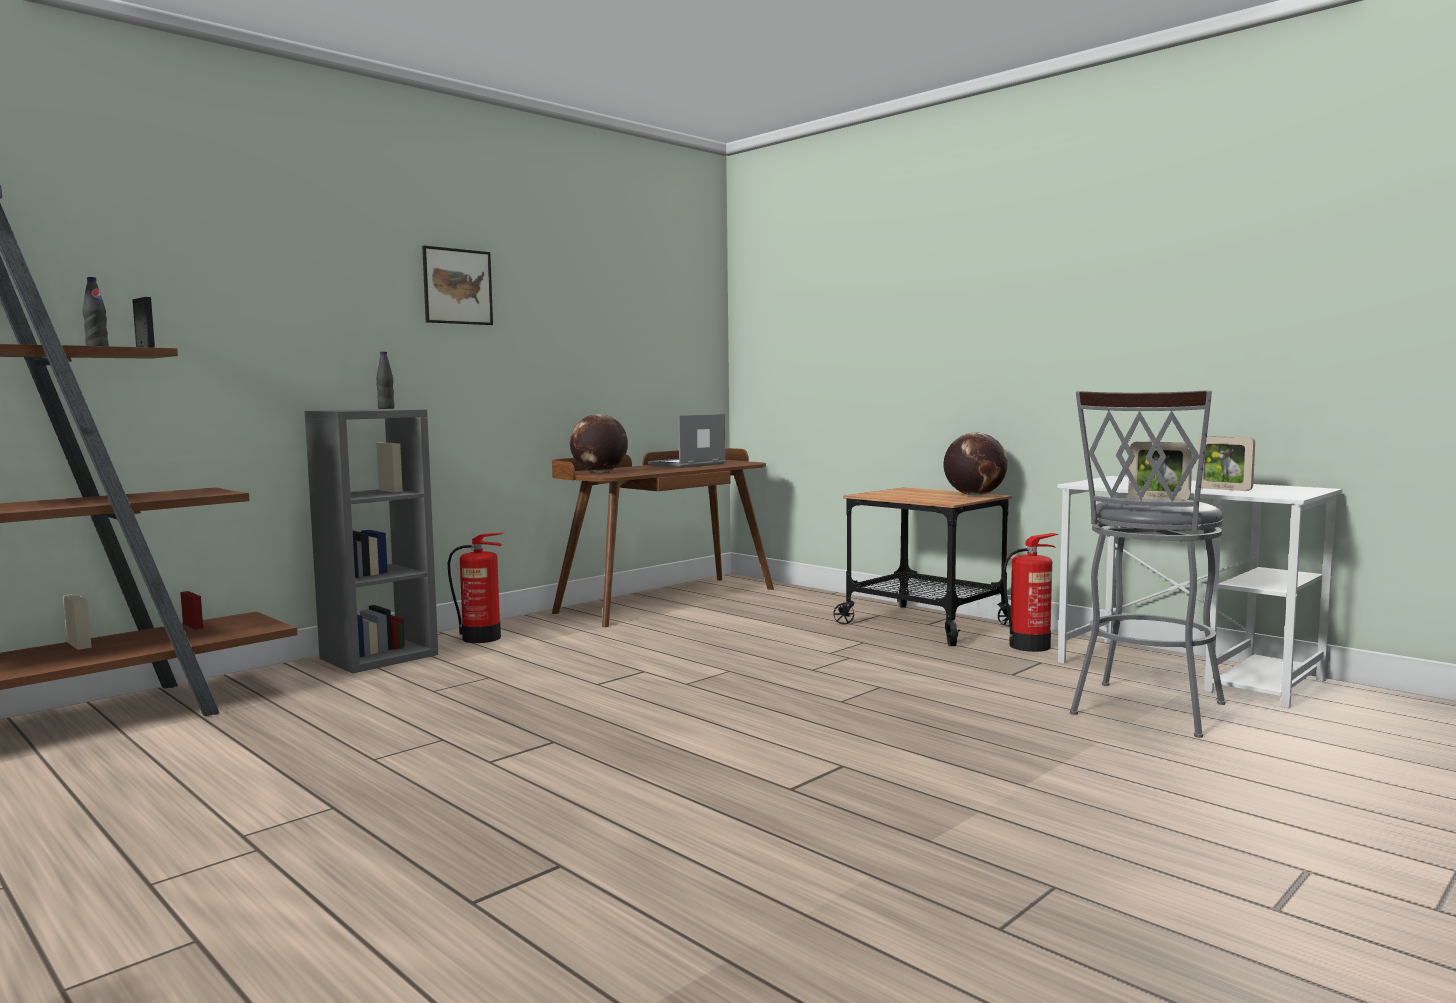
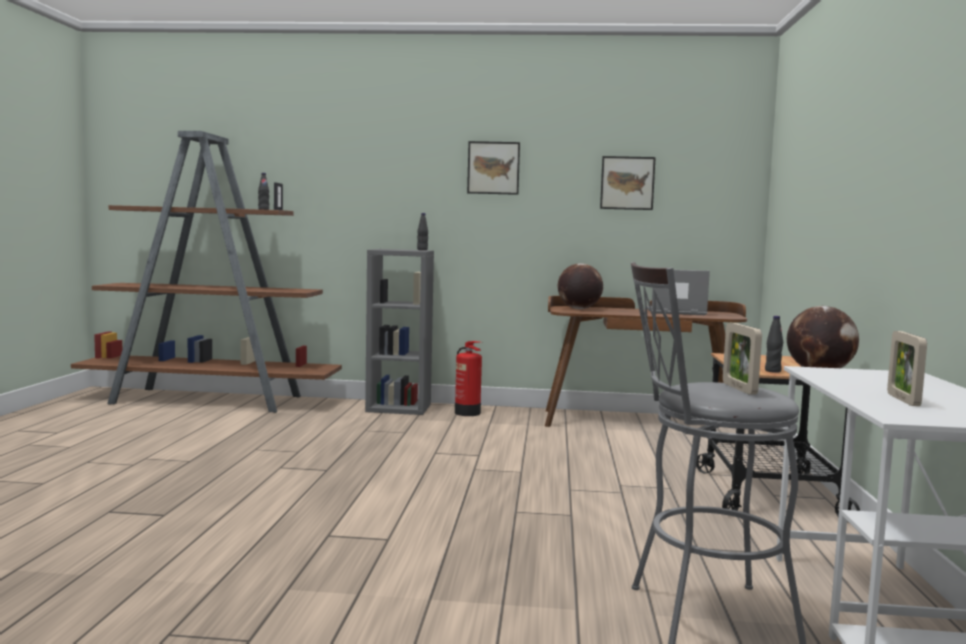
camera: 50 degrees right, 0 degrees up
fire extinguisher [1003,533,1059,652] -> none
none -> picture [600,156,656,210]
none -> black bottle [765,316,783,373]

